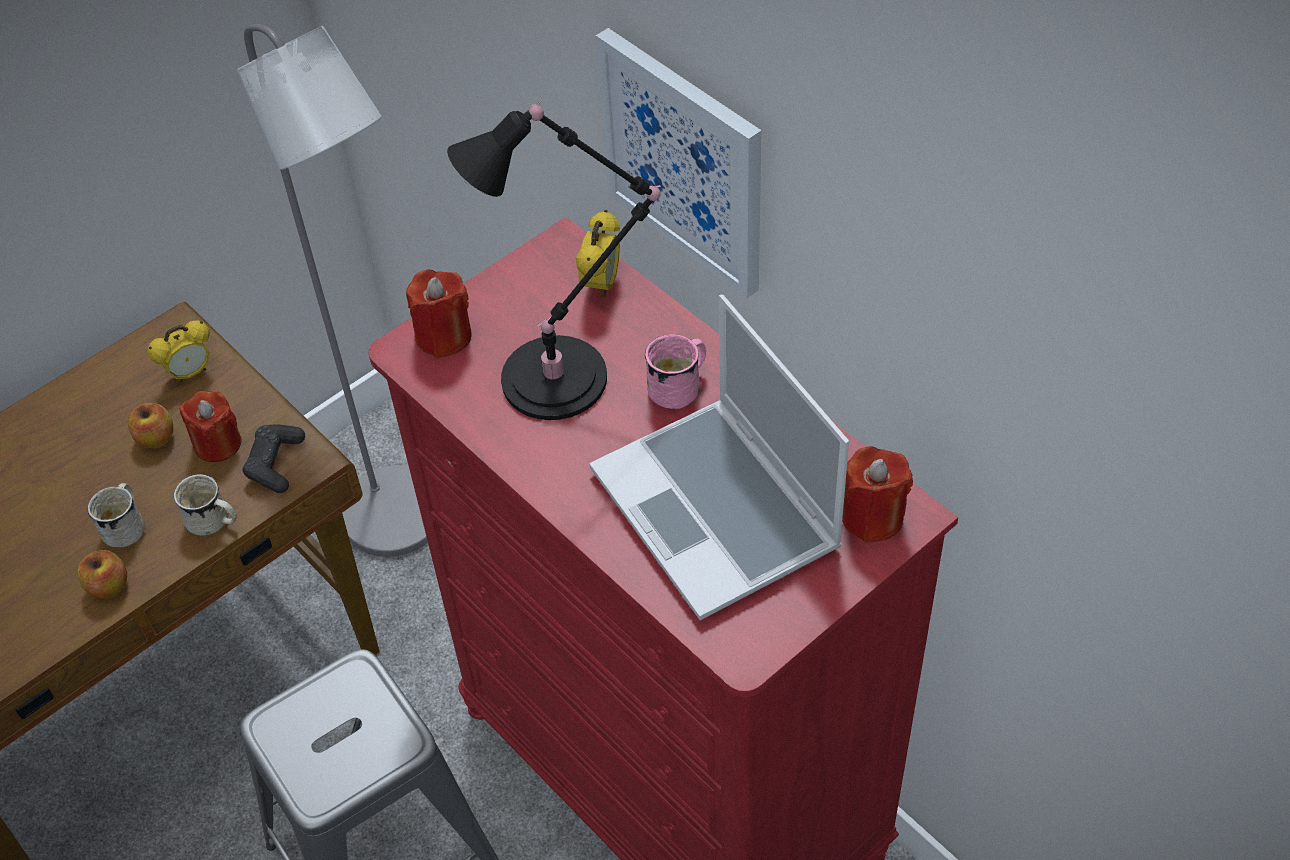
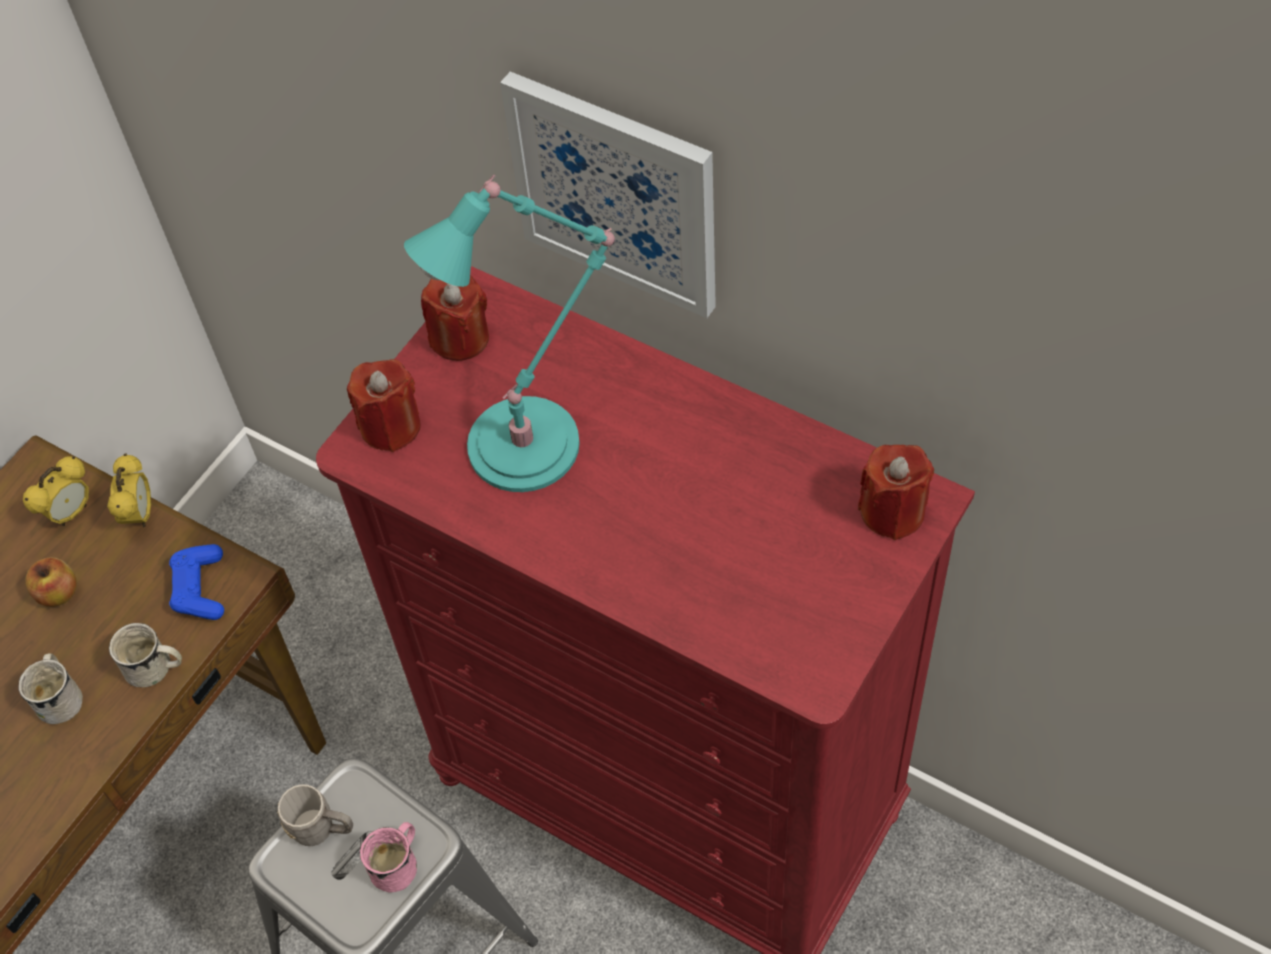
camera: 15 degrees left, 5 degrees up
apple [78,550,127,599] -> none
red candle [179,391,242,462] -> red candle moved to [421,275,489,361]
grey floor lamp [237,24,428,557] -> none
black game controller [242,424,305,493] -> blue game controller [169,544,224,620]
black table lamp [447,100,661,420] -> turquoise table lamp [404,174,615,492]
alarm clock [576,210,620,298] -> alarm clock moved to [107,453,151,528]
laptop [589,295,849,621] -> none
pink mug [645,334,706,409] -> pink mug moved to [360,822,417,892]
none -> grey mug [277,784,353,846]

